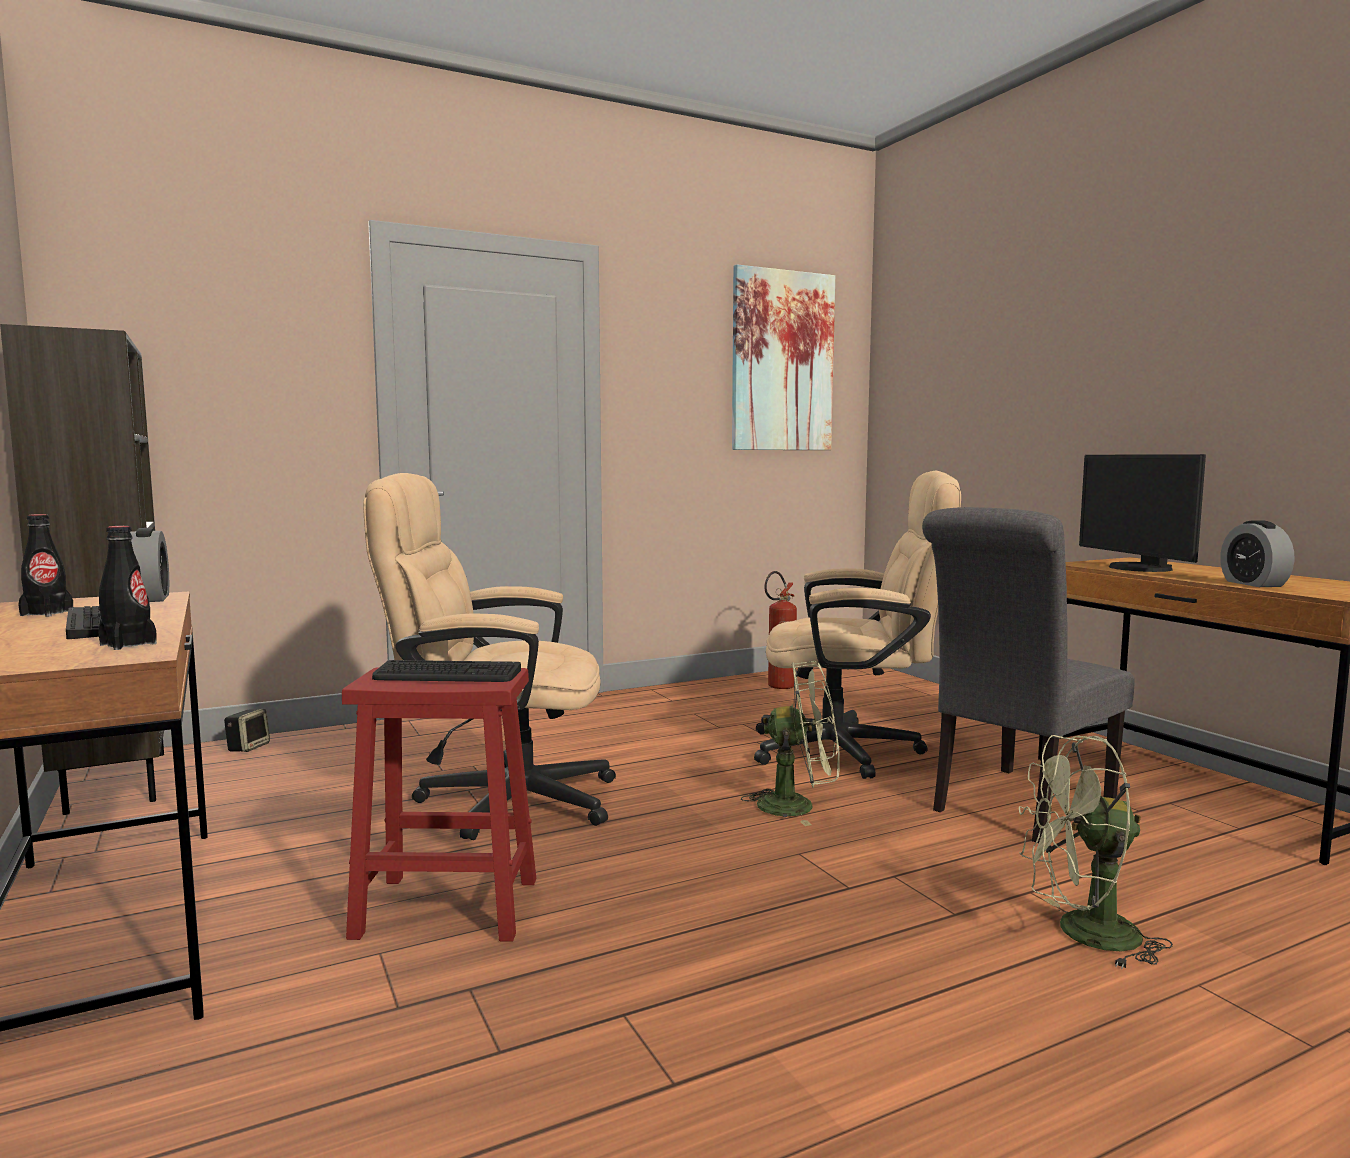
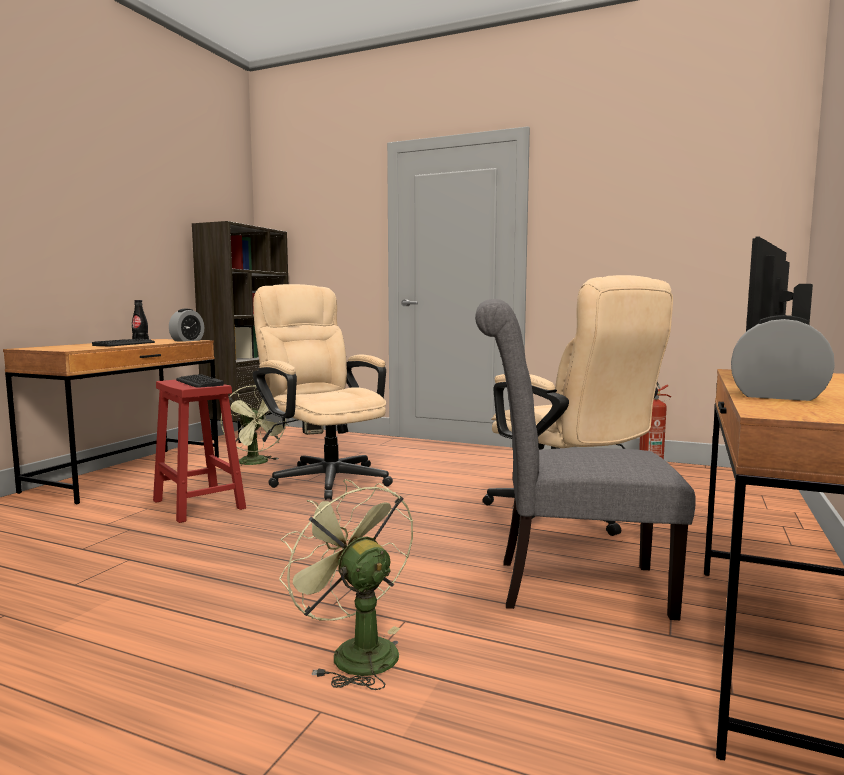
camera: 50 degrees right, 0 degrees up
black bottle [98,526,157,650] -> none
picture [732,264,835,450] -> none
green fan [741,661,840,826] -> green fan moved to [221,385,289,466]
alarm clock [1220,520,1294,587] -> alarm clock turned 75 degrees clockwise [731,315,835,401]

